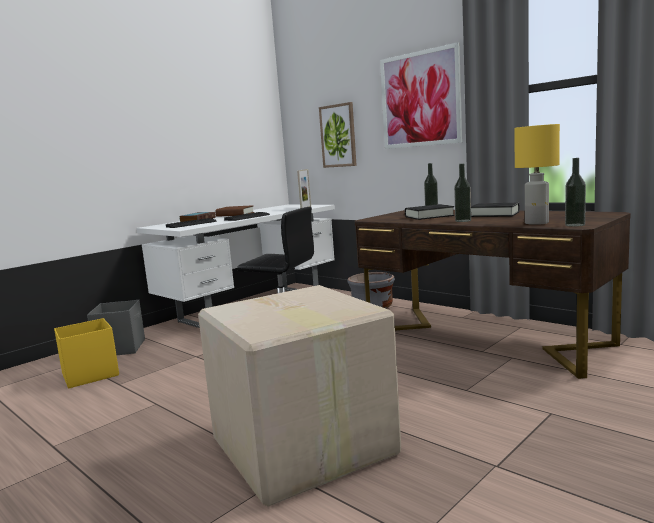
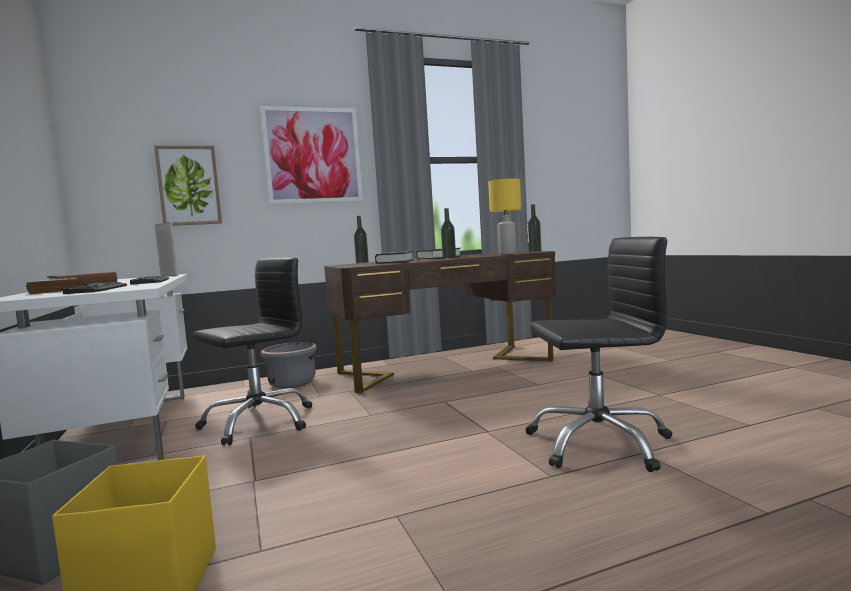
camera: 65 degrees left, 5 degrees down
cardboard box [198,285,401,507] -> black office chair [525,237,672,472]

